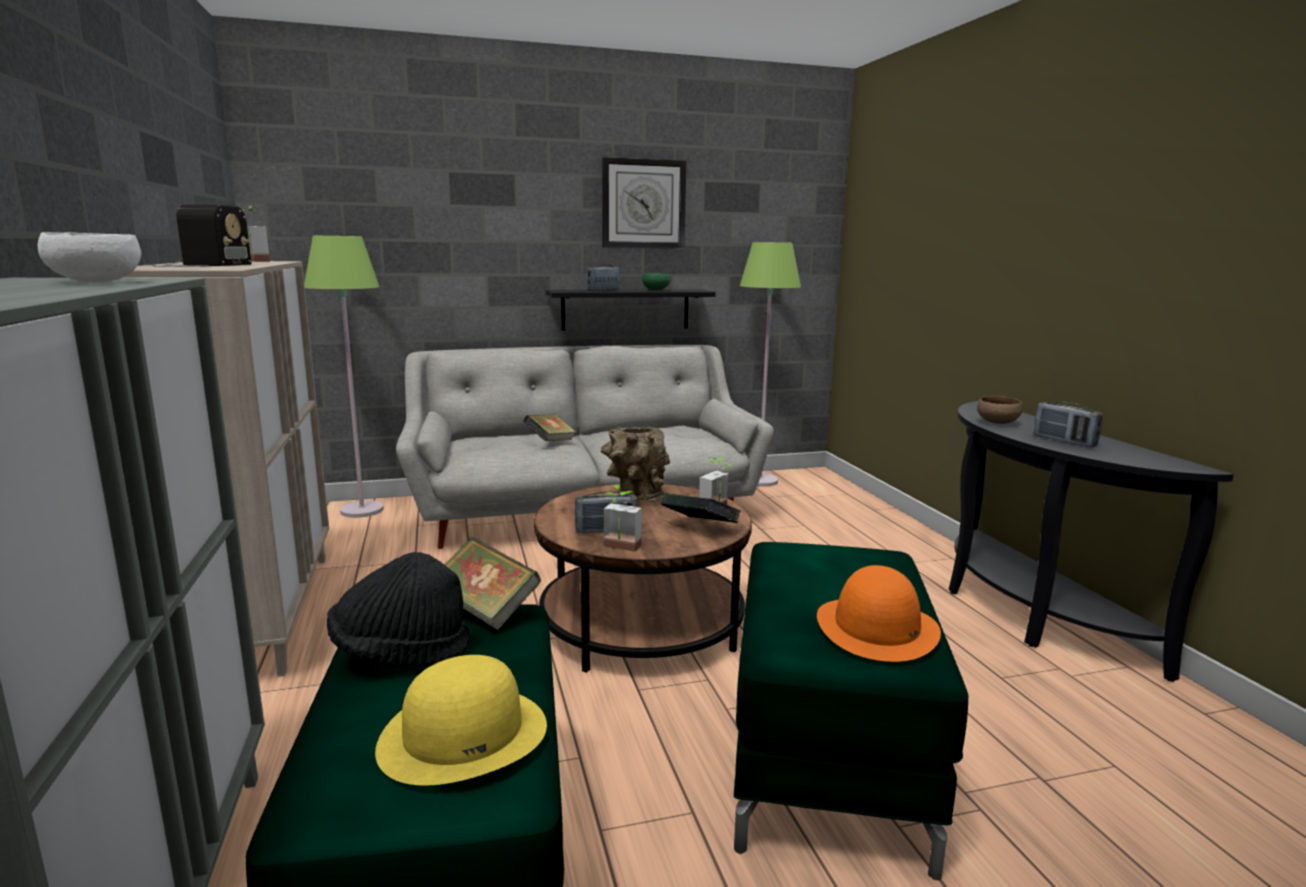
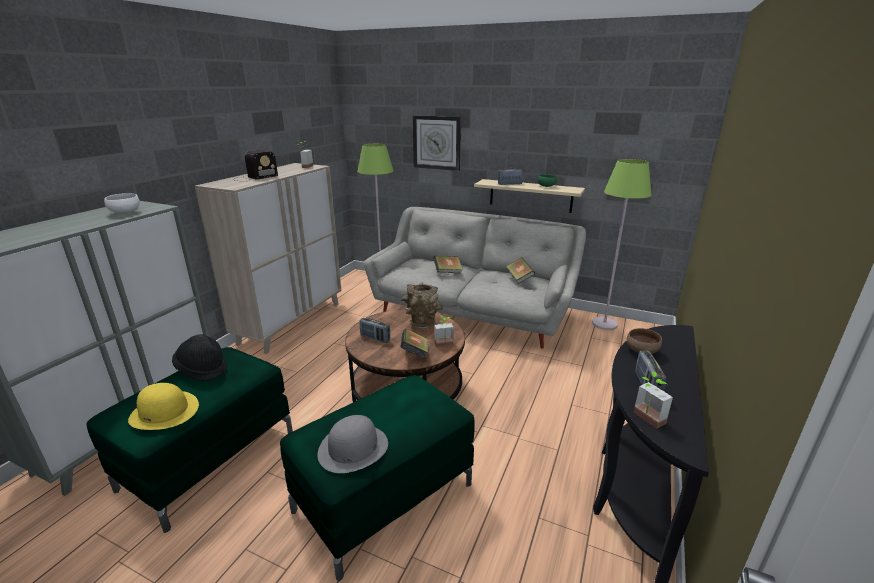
camera: 40 degrees right, 10 degrees up
book [444,537,541,630] -> book moved to [506,257,535,284]
black shelf [546,289,716,331] -> beige shelf [474,179,585,213]
wall clock [602,157,686,249] -> wall clock moved to [413,115,461,171]
potted plant [604,485,642,552] -> potted plant moved to [634,372,673,429]
orange hat [817,565,941,662] -> grey hat [317,415,388,473]

